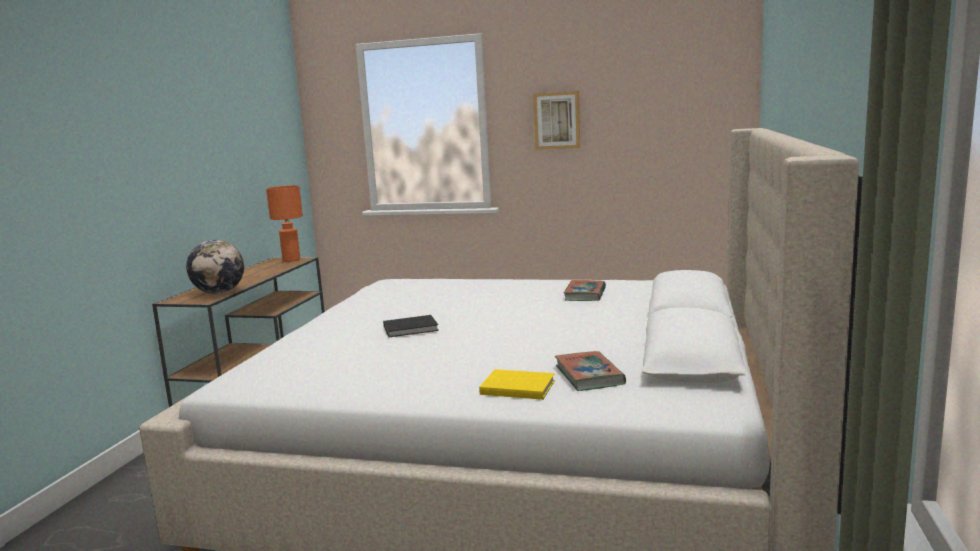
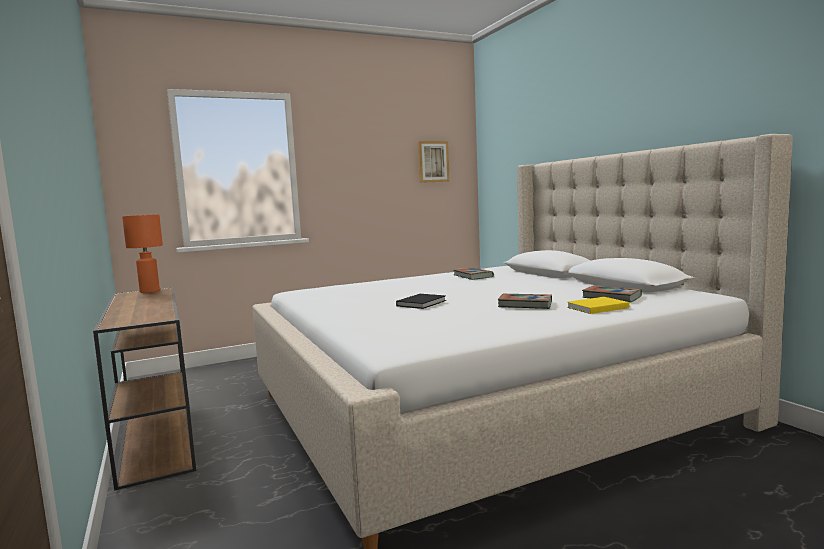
camera: 40 degrees left, 5 degrees down
globe [186,240,244,294] -> none
picture [533,91,580,150] -> picture moved to [418,141,450,183]
none -> book [498,294,552,309]

